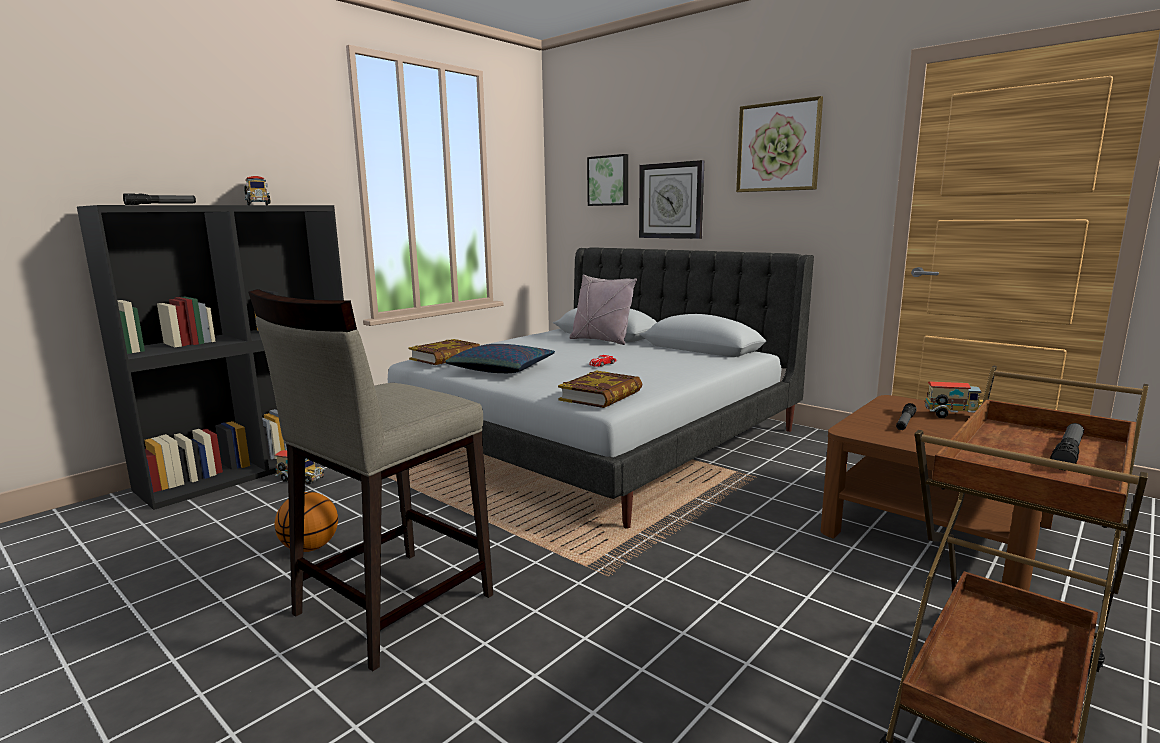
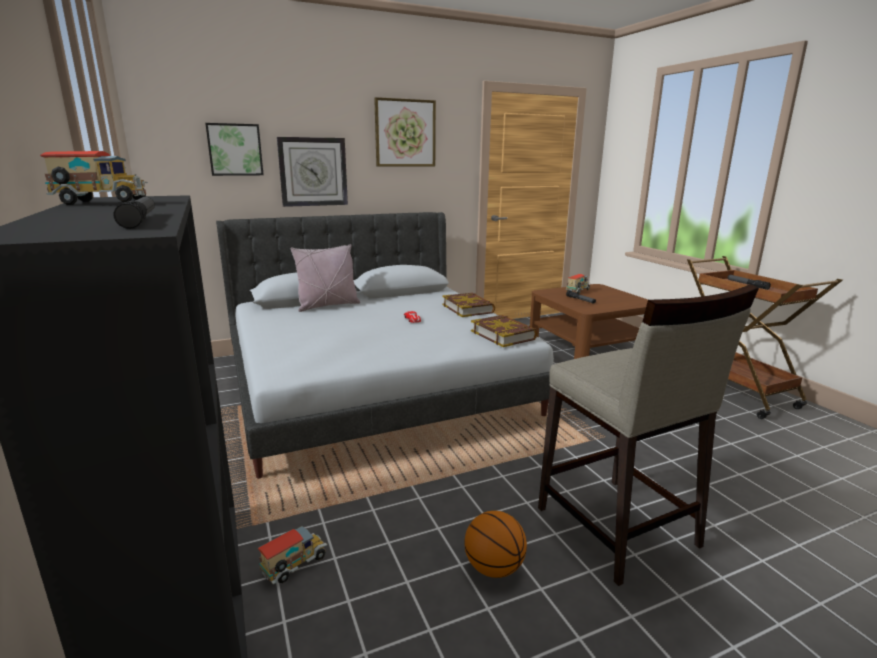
camera: 65 degrees left, 5 degrees up
book [408,339,480,365] -> book moved to [443,293,495,317]
blue pillow [445,344,555,373] -> none

